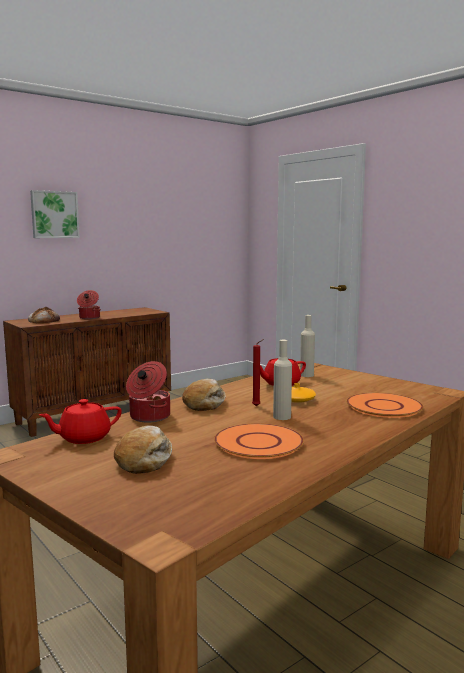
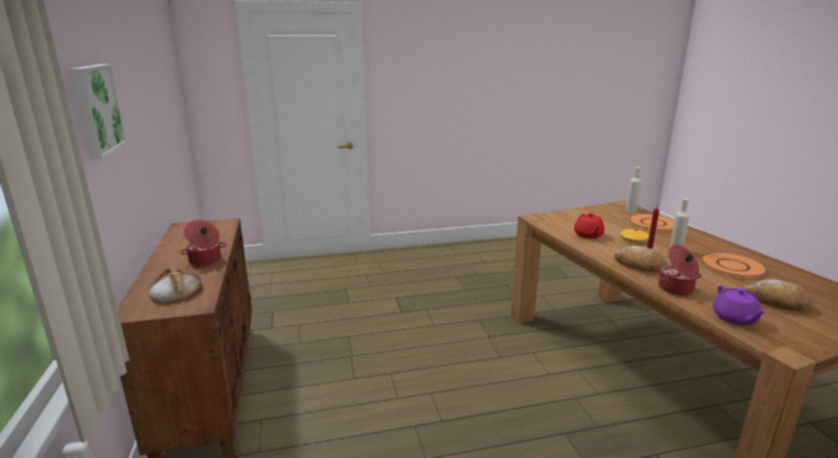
camera: 65 degrees left, 10 degrees up
red teapot [39,399,122,444] -> purple teapot [713,285,766,325]
beige bottle [300,315,315,377] -> beige bottle moved to [626,167,641,212]

